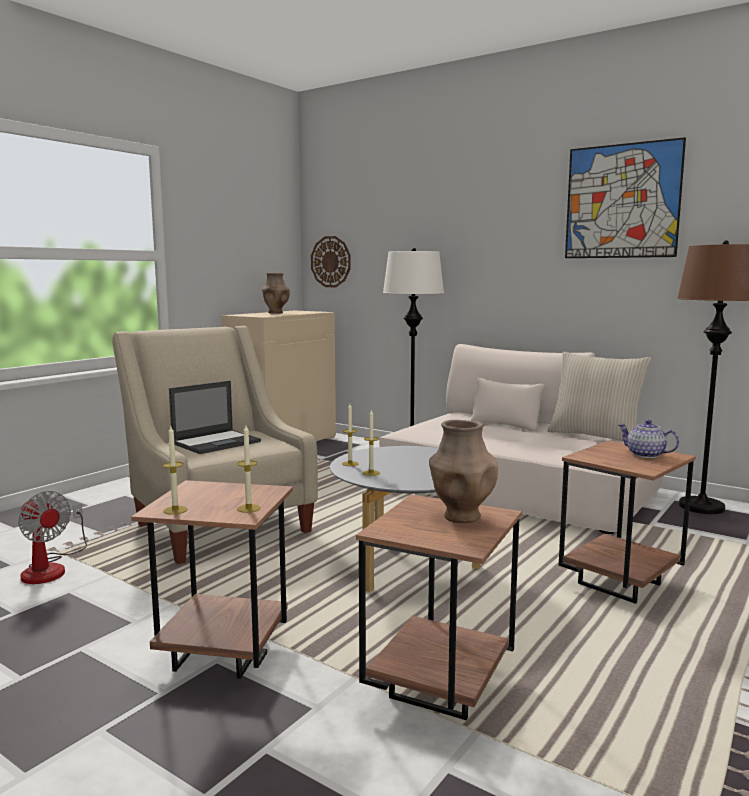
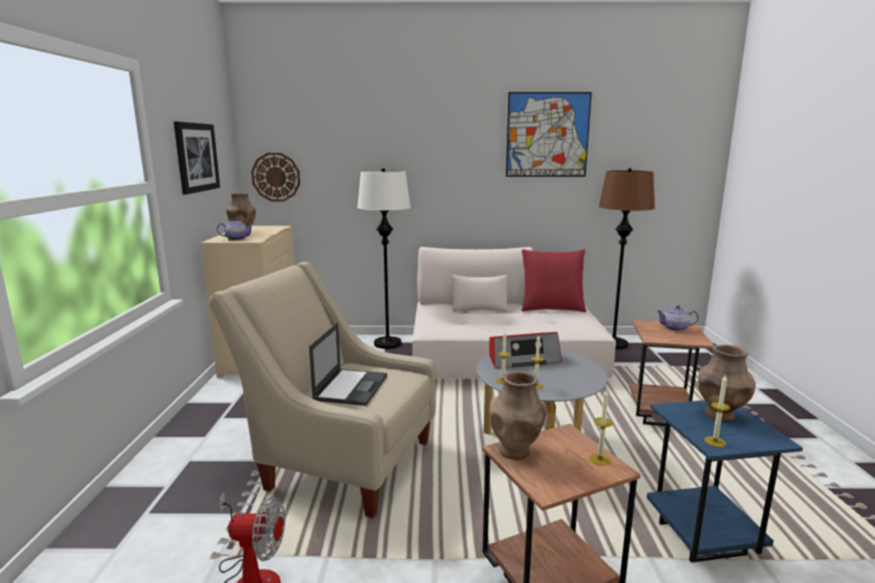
camera: 35 degrees left, 5 degrees up
candle [163,426,187,515] -> candle moved to [704,374,730,447]
brown side table [356,494,522,720] -> blue side table [647,400,803,563]
beige pillow [547,352,651,441] -> red pillow [522,249,586,312]
none -> picture [174,121,220,195]
none -> teapot [217,218,254,241]
none -> radio [489,332,562,368]
none -> brown vase [489,371,547,460]

